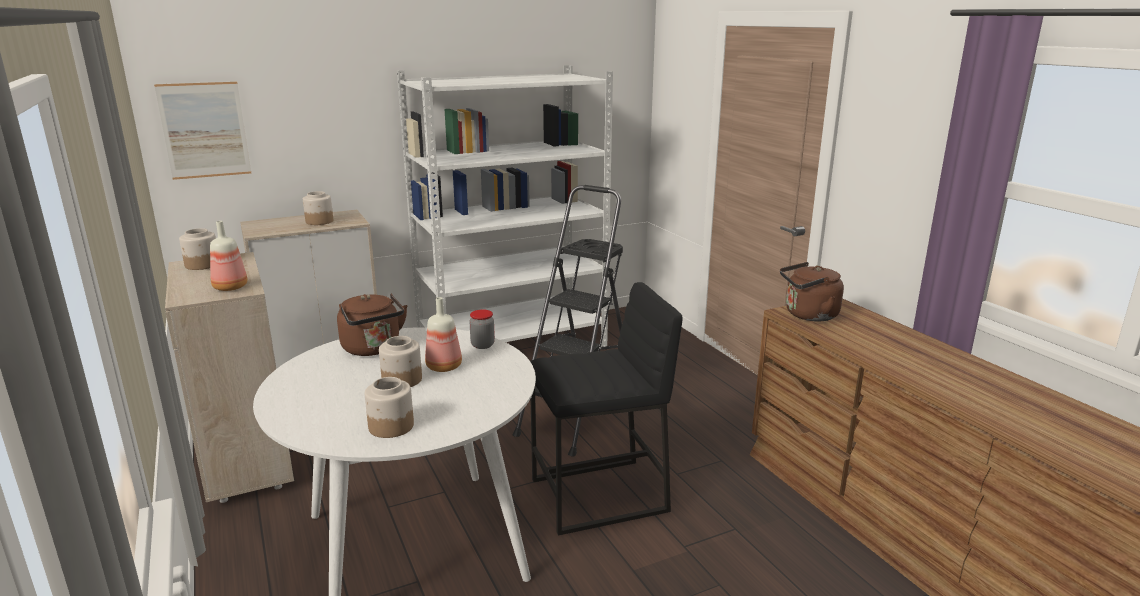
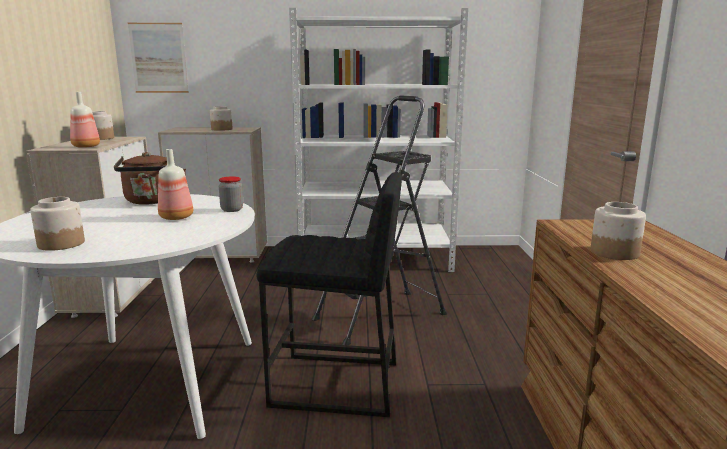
camera: 25 degrees right, 5 degrees down
jar [379,336,422,387] -> jar moved to [591,202,646,260]
brown kettle [780,262,844,322] -> none

